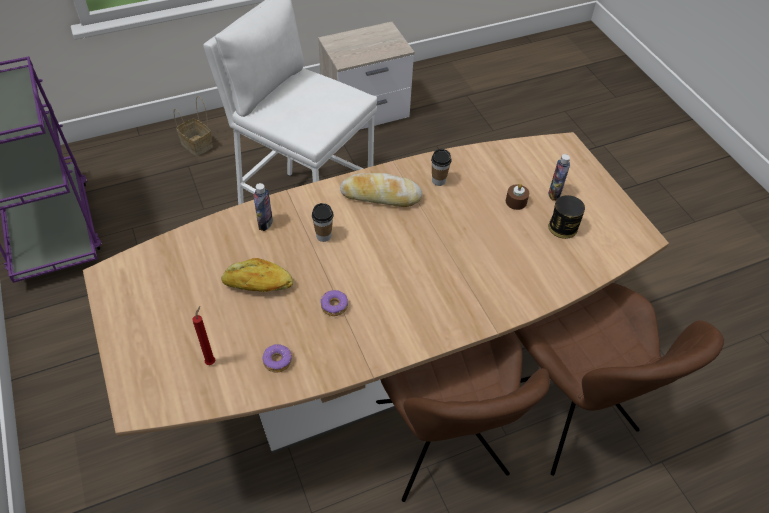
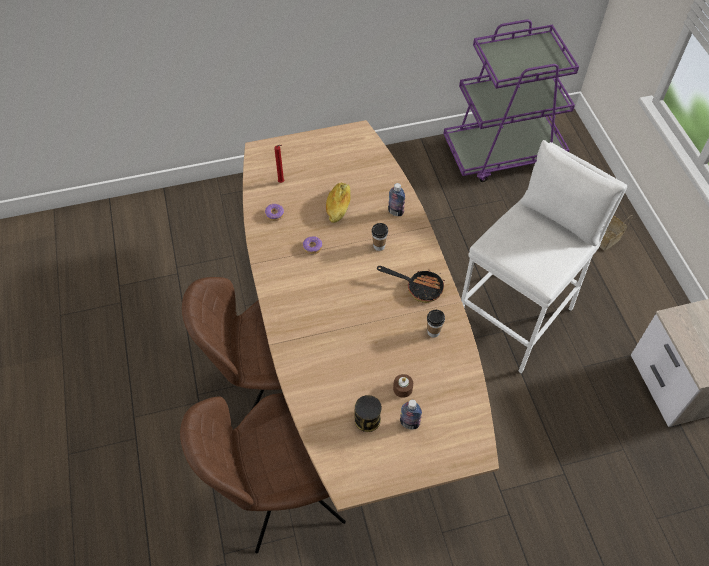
camera: 100 degrees right, 5 degrees up
bread [340,173,422,207] -> frying pan [377,266,445,303]

